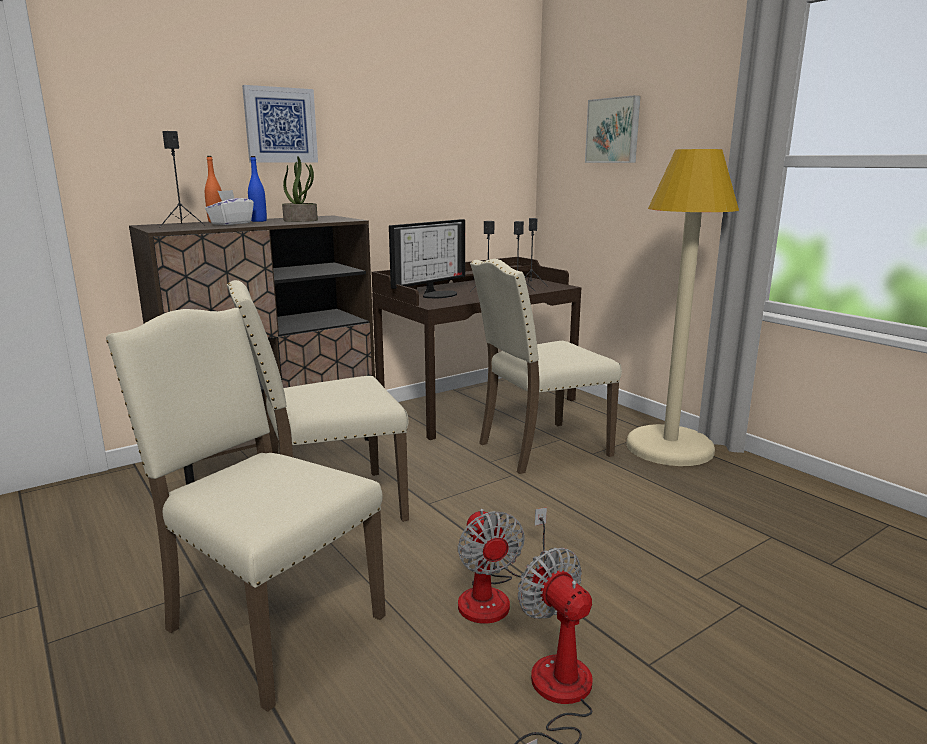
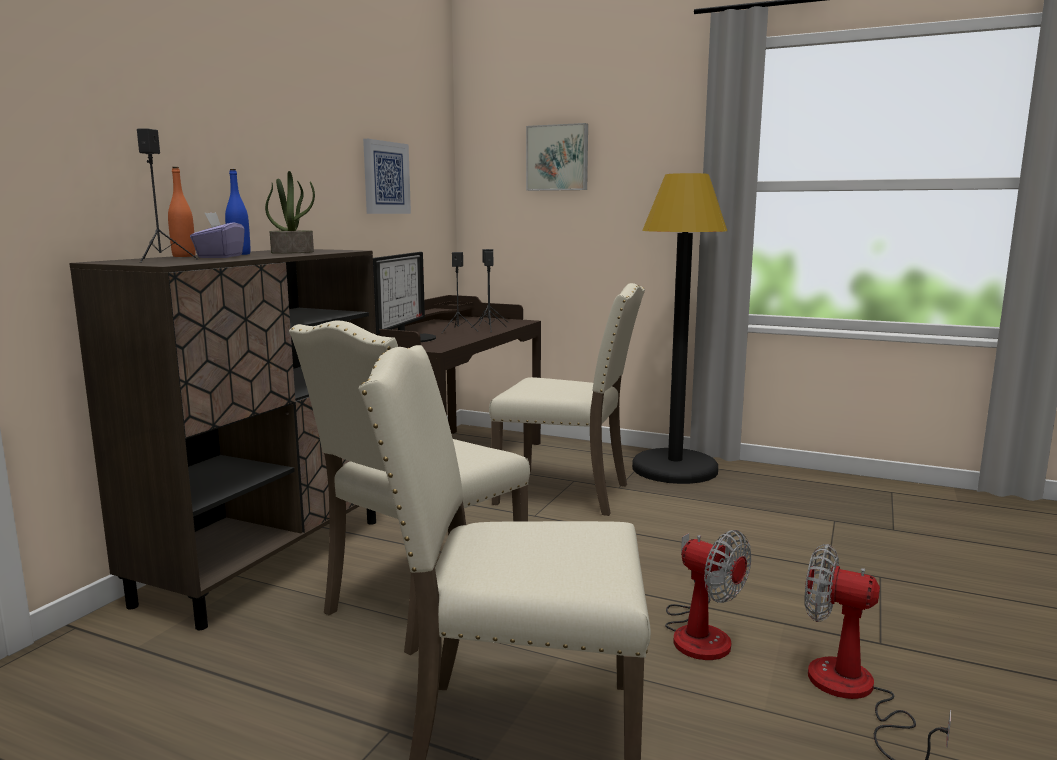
camera: 30 degrees left, 5 degrees down
white tissue box [205,190,254,225] -> purple tissue box [190,212,245,258]
picture [242,85,318,162] -> picture moved to [363,139,411,214]
beige chair [470,259,622,474] -> beige chair turned 105 degrees counterclockwise [489,283,645,516]
beige floor lamp [626,149,739,466] -> black floor lamp [632,173,727,484]

